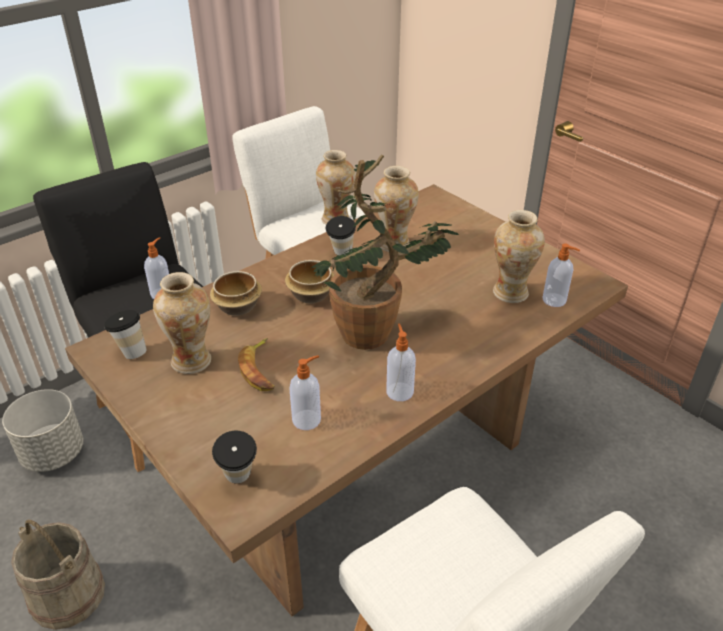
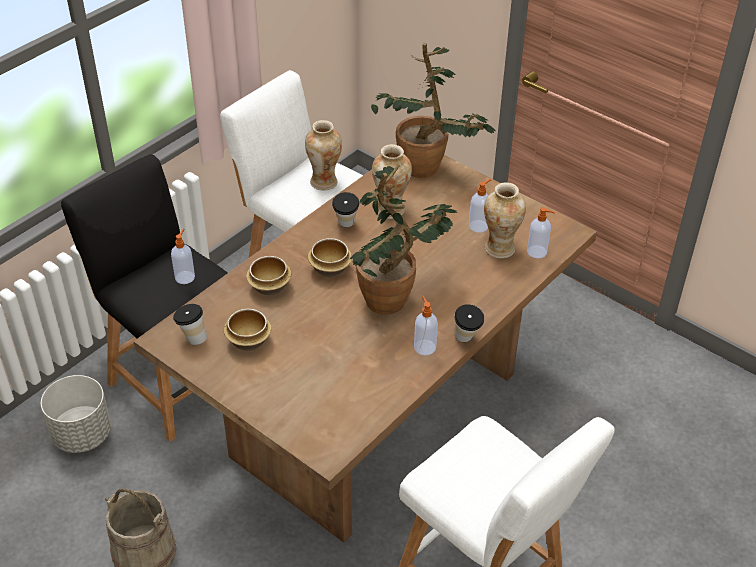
camera: 10 degrees left, 5 degrees up
vase [153,272,211,374] -> bowl [224,309,271,351]
cup [212,431,257,484] -> cup moved to [455,304,484,342]
banana [238,338,274,391] -> none
soap dispenser [289,355,321,430] -> soap dispenser moved to [469,179,492,233]
none -> potted plant [371,43,496,178]

